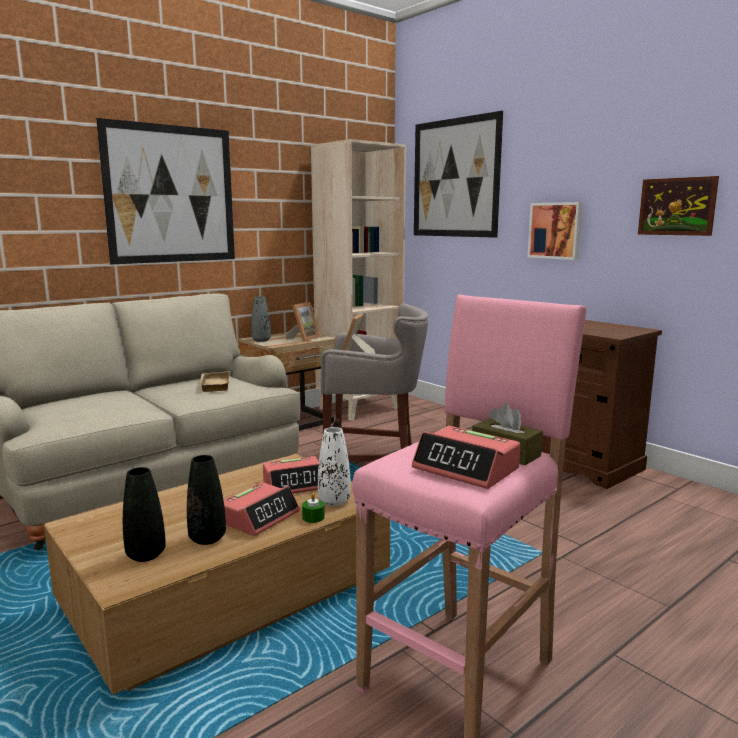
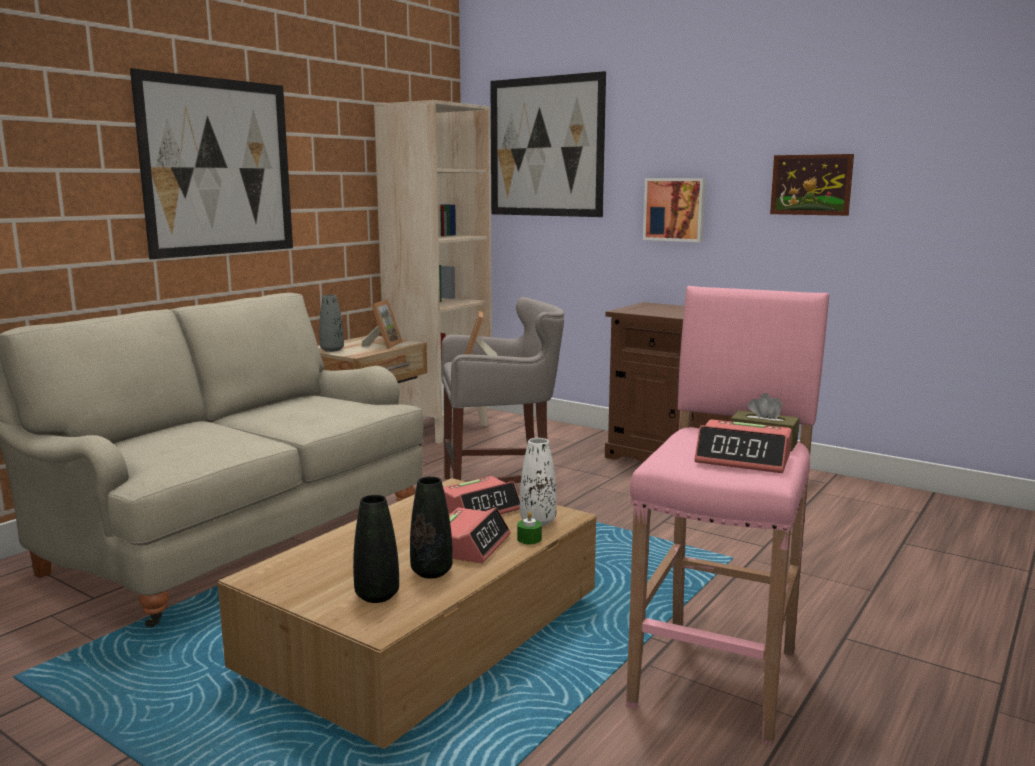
camera: 15 degrees left, 0 degrees up
beige tray [199,371,230,392] -> none

